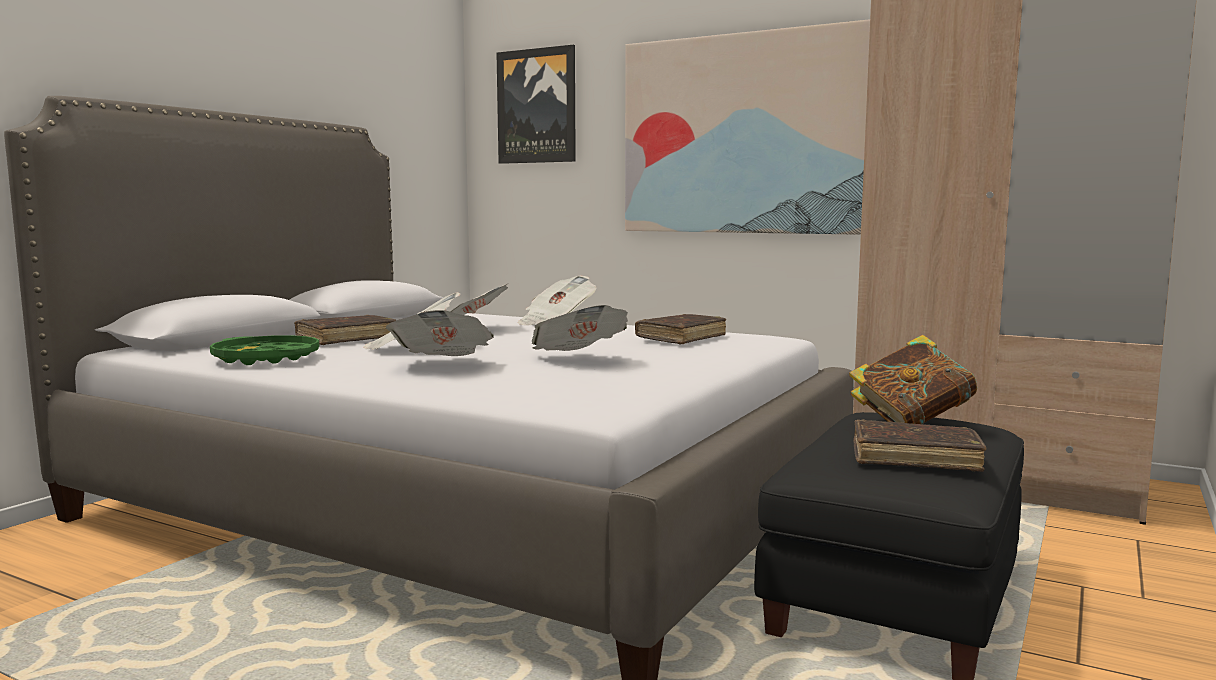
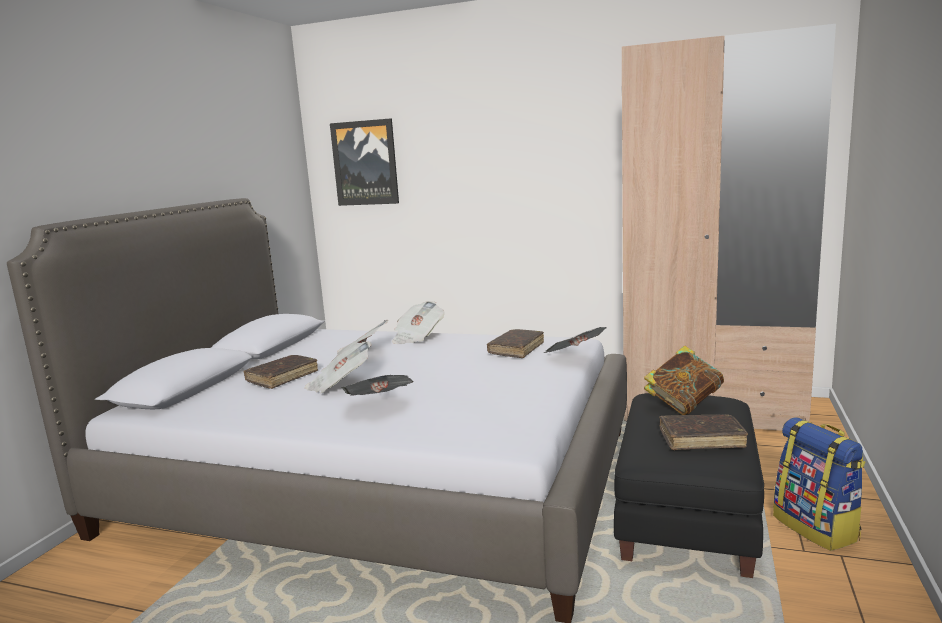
camera: 10 degrees left, 5 degrees up
green tray [210,335,319,365] -> none
newspaper [532,305,628,351] -> newspaper moved to [544,327,607,353]
picture [625,19,870,235] -> none
none -> backpack [773,417,866,551]

